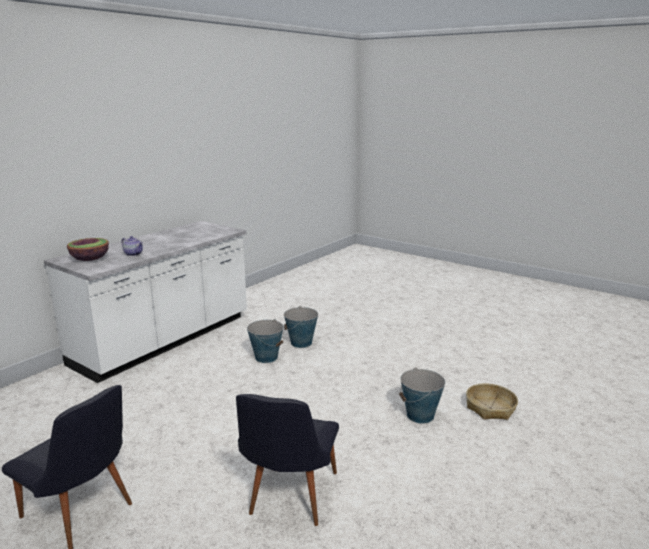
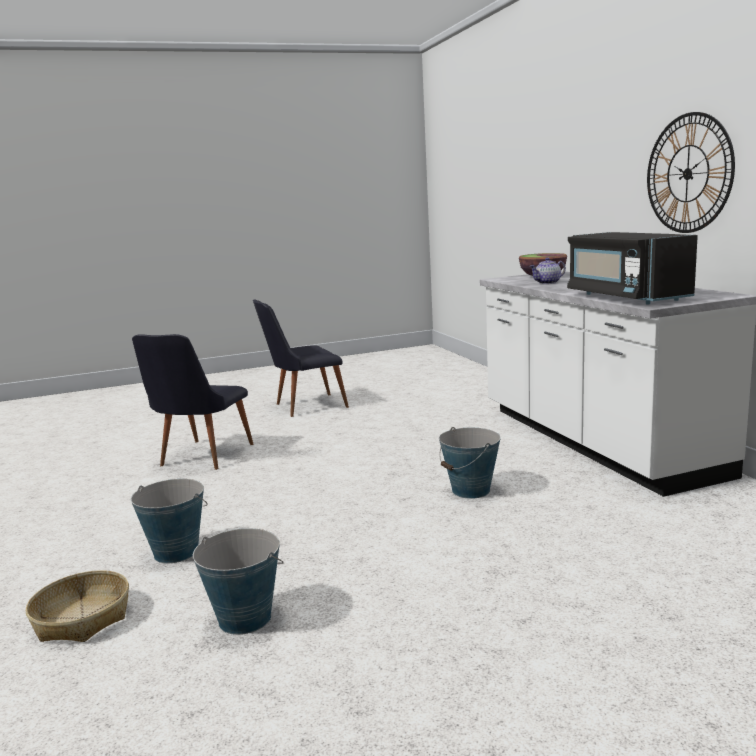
camera: 125 degrees right, 5 degrees down
black chair [236,394,339,526] -> black chair turned 120 degrees counterclockwise [132,334,253,470]
bucket [284,306,318,348] -> bucket moved to [193,528,284,635]
none -> black microwave [567,232,698,304]
none -> wall clock [647,112,735,233]

